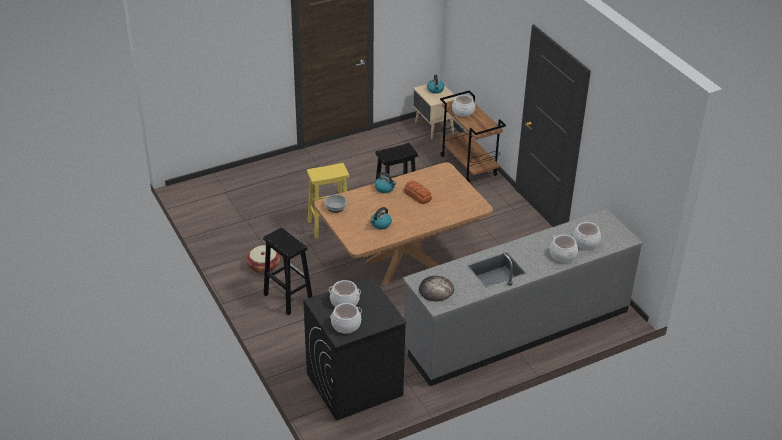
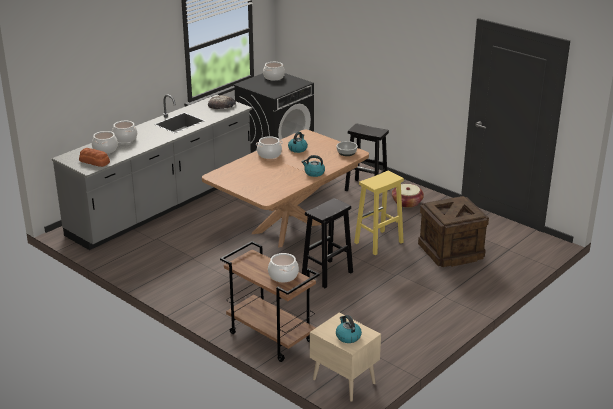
camera: 160 degrees right, 10 degrees down
cooking pot [329,280,361,307] -> cooking pot moved to [256,136,283,159]
bread [404,181,432,204] -> bread moved to [79,148,110,167]
none -> crate [418,196,489,267]

